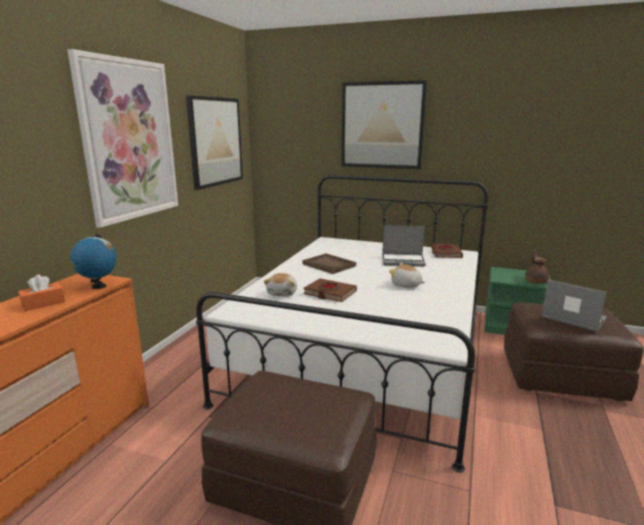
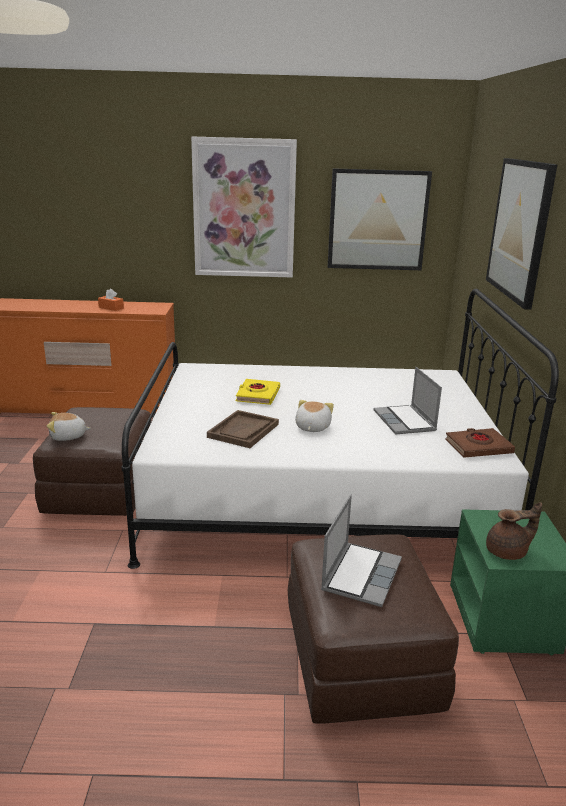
camera: 70 degrees right, 5 degrees up
globe [70,233,117,289] -> none
plush toy [264,273,297,296] -> plush toy moved to [47,412,91,441]
brown tray [302,253,356,274] -> brown tray moved to [207,410,279,448]
brown book [304,278,357,302] -> yellow book [235,379,280,405]

